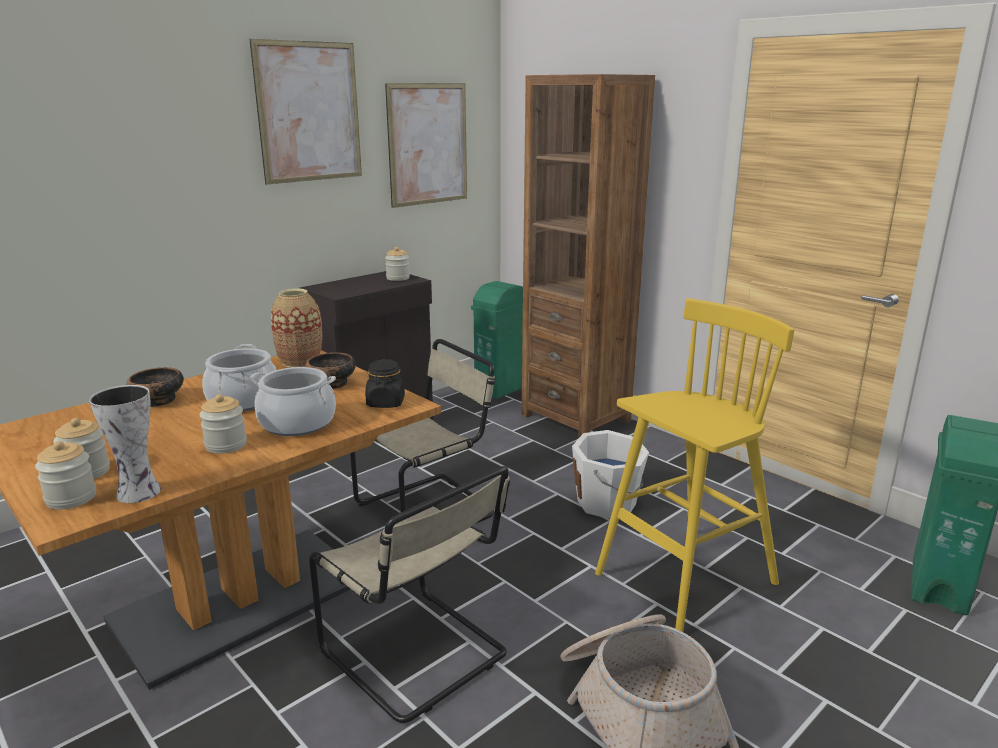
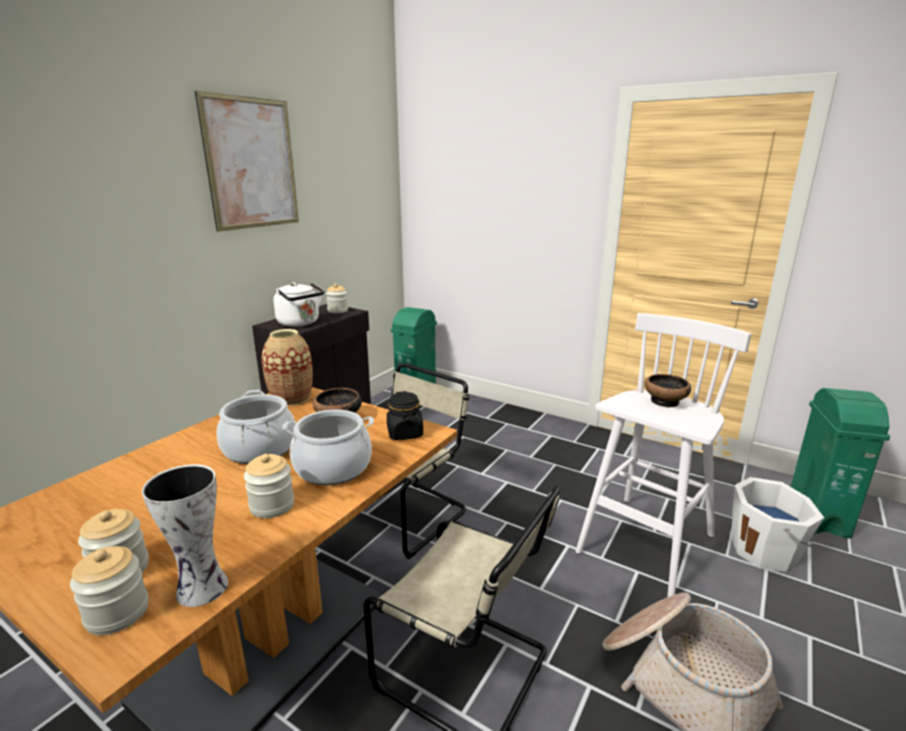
camera: 15 degrees left, 0 degrees up
bowl [126,367,184,407] -> bowl moved to [645,374,691,407]
picture [385,83,467,208] -> none
brown bookcase [522,74,655,439] -> none
white bucket [572,430,649,519] -> white bucket moved to [732,477,824,572]
yellow stool [595,298,794,632] -> white stool [576,313,752,597]
none -> white kettle [273,282,324,327]

